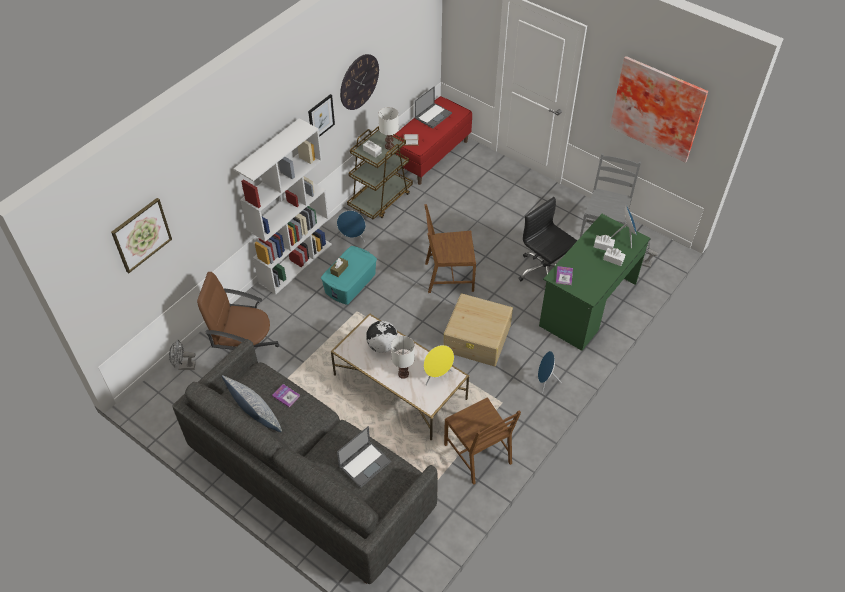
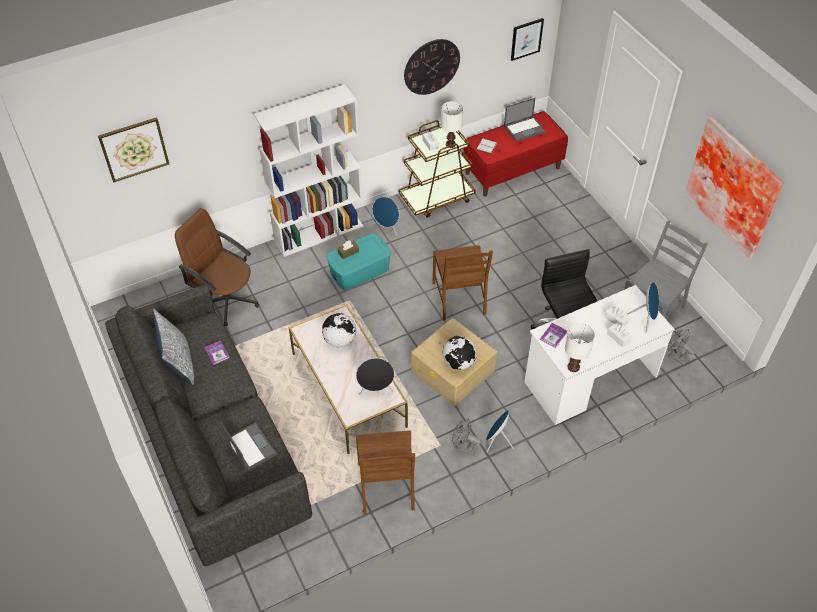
camera: 25 degrees right, 0 degrees up
grey fan [169,340,196,370] -> grey fan moved to [452,418,481,456]
picture [308,94,335,137] -> picture moved to [511,18,544,61]
laptop [337,426,391,488] -> laptop turned 105 degrees counterclockwise [221,422,277,472]
white table lamp [391,336,415,379] -> white table lamp moved to [565,323,595,372]
brown chair [424,204,476,293] -> brown chair turned 120 degrees counterclockwise [433,245,493,320]
yellow speaker [424,345,454,385] -> black speaker [356,358,394,395]
green desk [539,214,651,351] -> white desk [524,285,675,425]
none -> globe [443,336,477,370]

